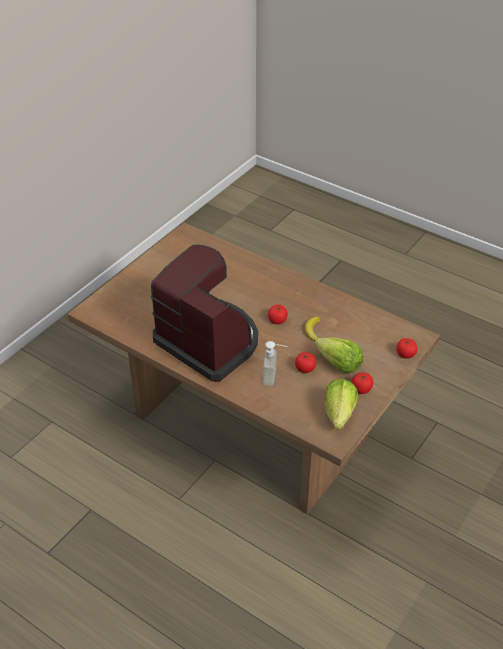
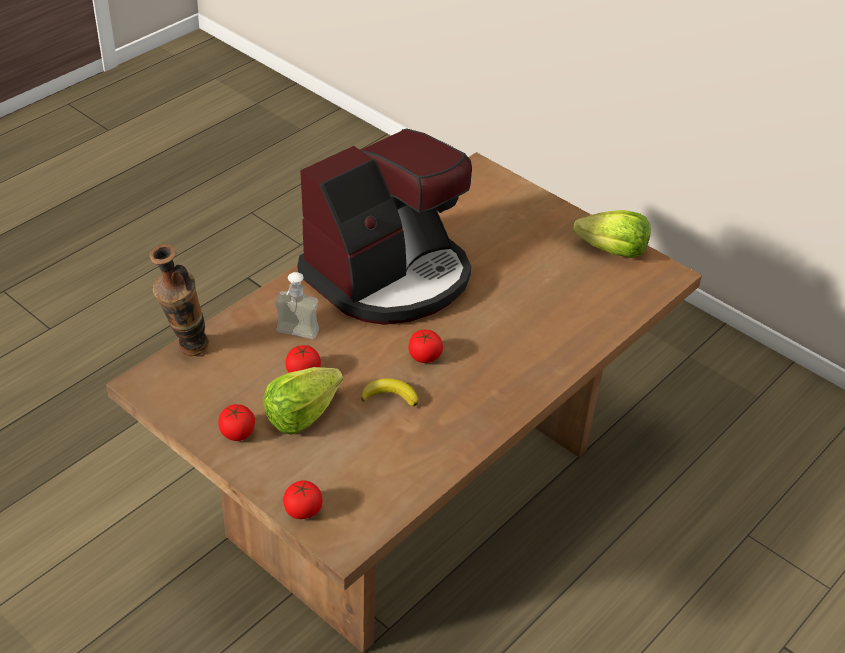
camera: 95 degrees right, 0 degrees up
lettuce [324,379,358,430] -> lettuce moved to [573,210,651,258]
none -> vase [150,244,209,356]

